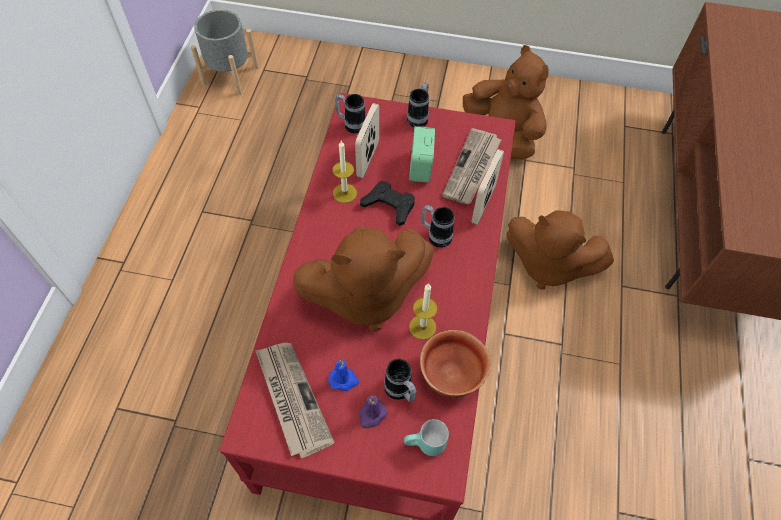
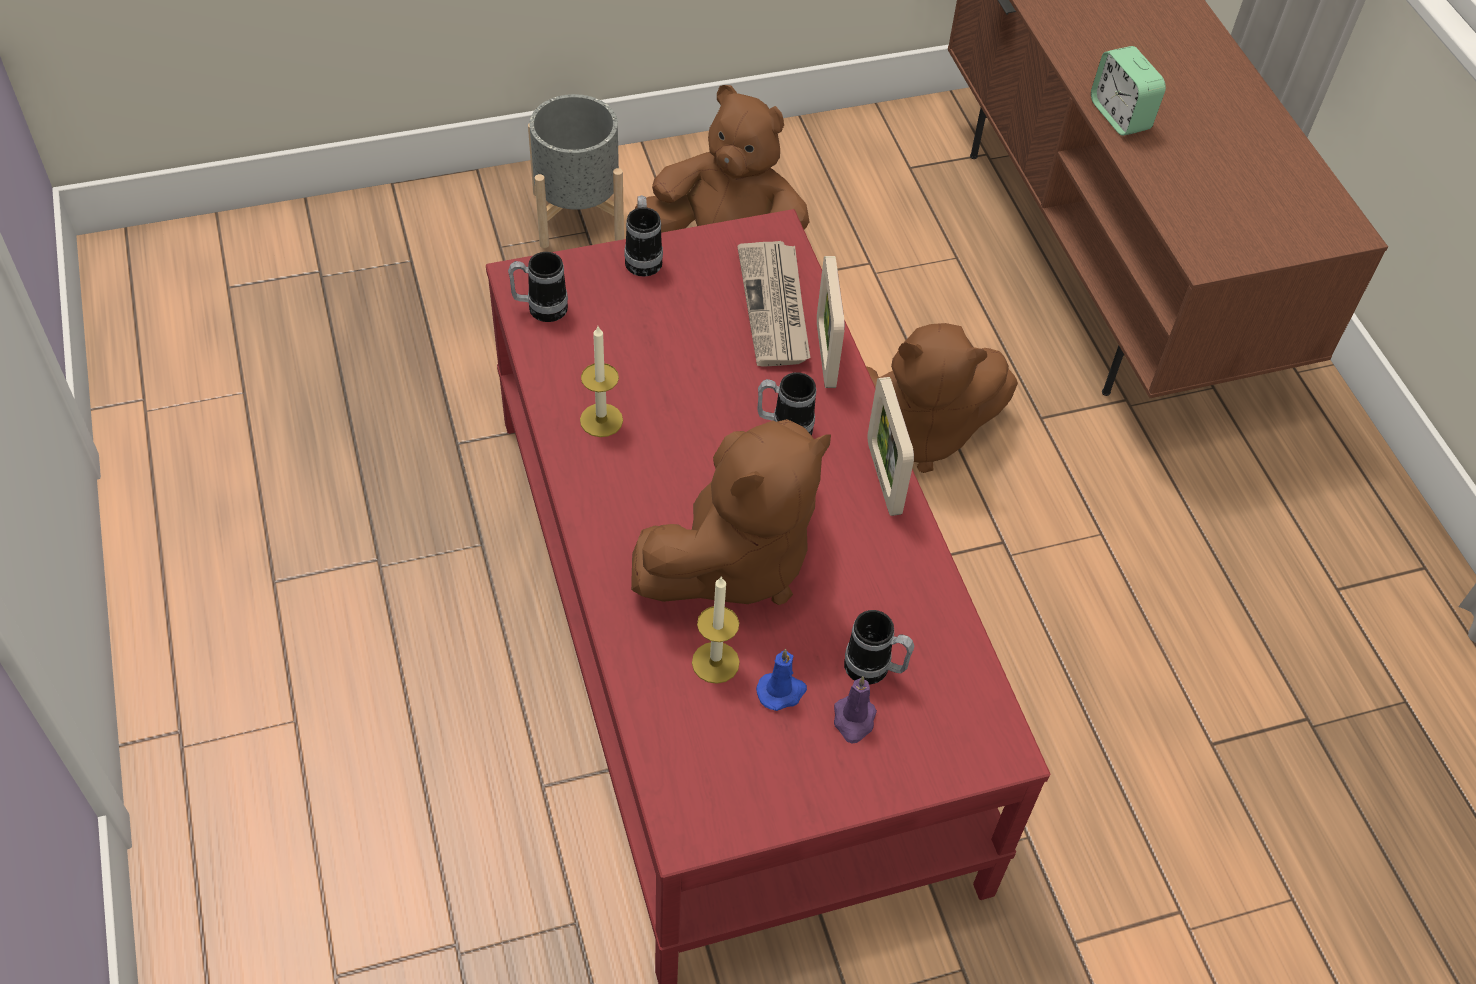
camera: 30 degrees left, 5 degrees down
grey planter [191,10,259,95] -> grey planter moved to [528,94,624,248]
newspaper [255,343,335,458] -> none
picture frame [355,103,379,178] -> picture frame moved to [867,377,914,516]
black game controller [360,181,415,226] -> none
turquoise mug [404,419,449,456] -> none
alarm clock [409,126,435,183] -> alarm clock moved to [1091,46,1166,136]
candle [409,283,438,340] -> candle moved to [692,577,740,684]
bowl [420,330,491,398] -> none

